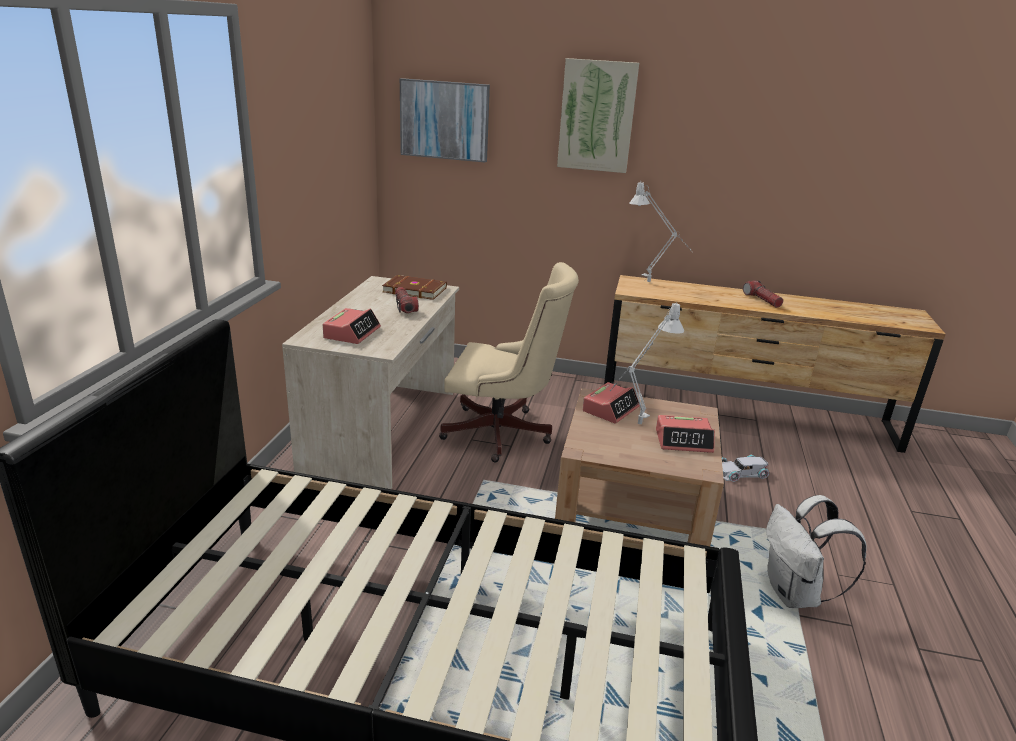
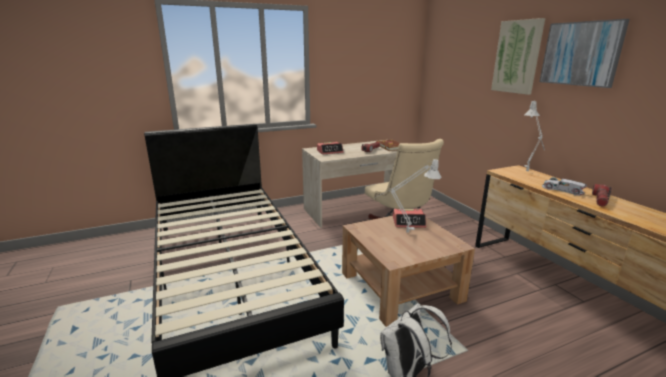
camera: 55 degrees right, 5 degrees down
picture [400,78,490,163] -> picture moved to [540,19,630,88]
alarm clock [656,415,715,453] -> none
white toy car [722,455,769,482] -> white toy car moved to [542,177,587,195]

